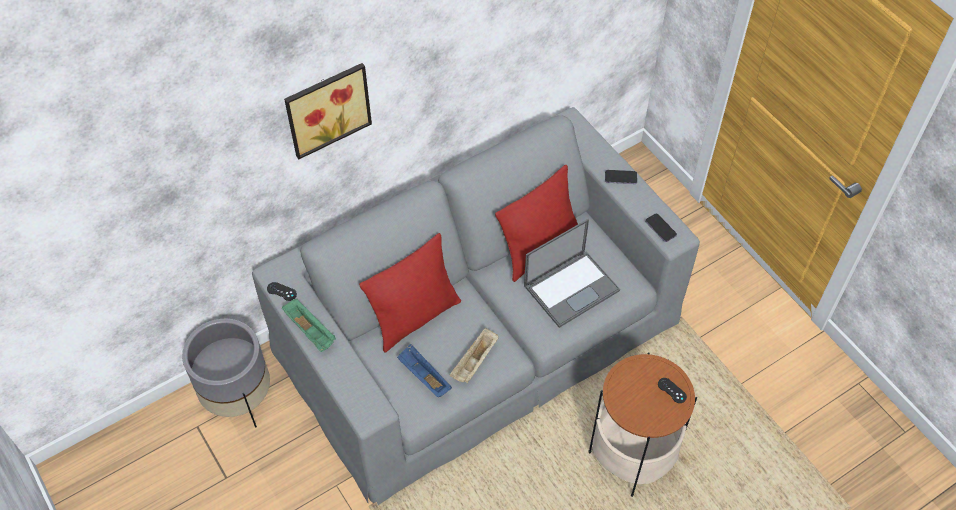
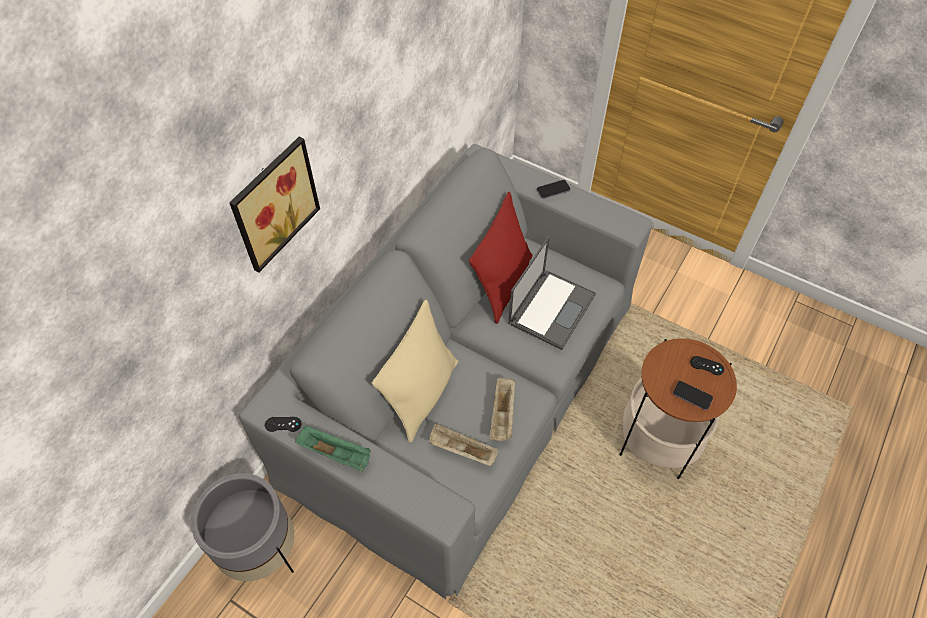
camera: 25 degrees left, 0 degrees up
red pillow [359,233,461,353] -> beige pillow [372,300,458,443]
blue tray [397,344,452,397] -> beige tray [429,423,499,466]
phone [645,213,677,242] -> phone moved to [673,381,713,410]

